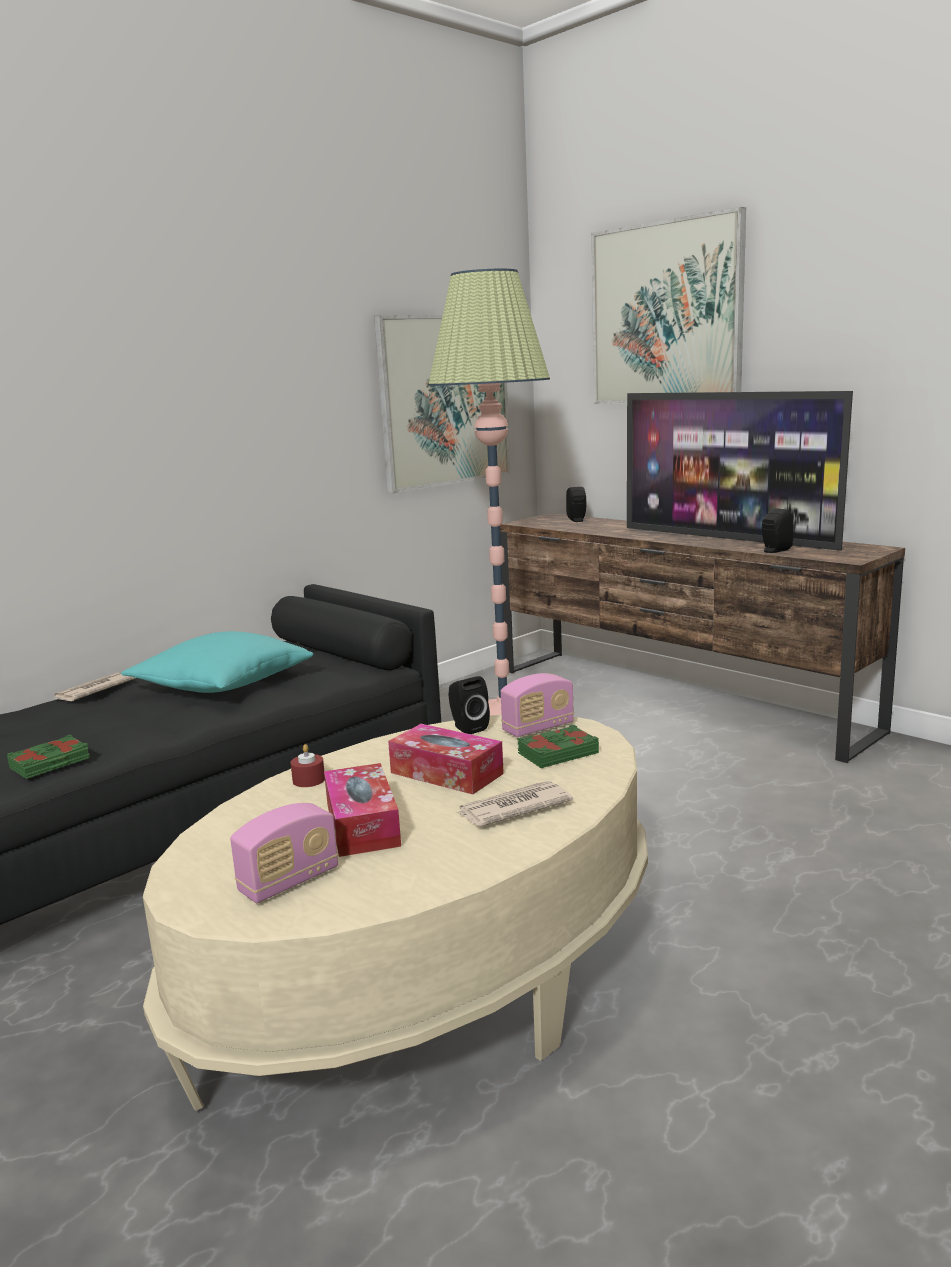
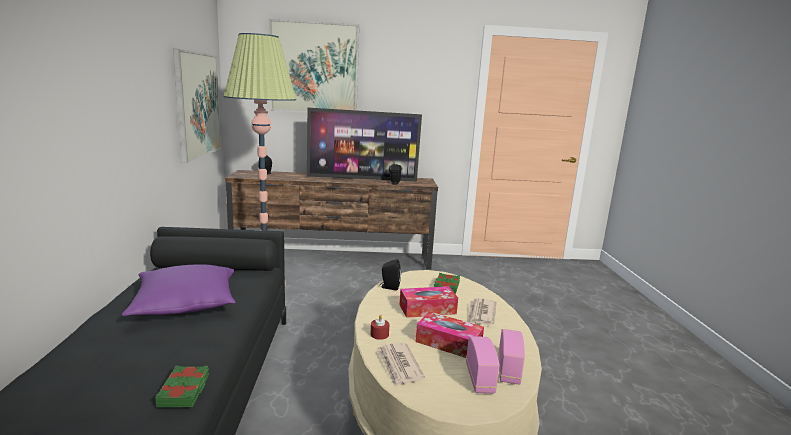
camera: 50 degrees left, 0 degrees up
newspaper [54,673,135,701] -> newspaper moved to [377,343,425,387]
turquoise pillow [121,631,313,693] -> purple pillow [122,264,236,316]
radio [501,673,574,737] -> radio moved to [499,329,525,385]

